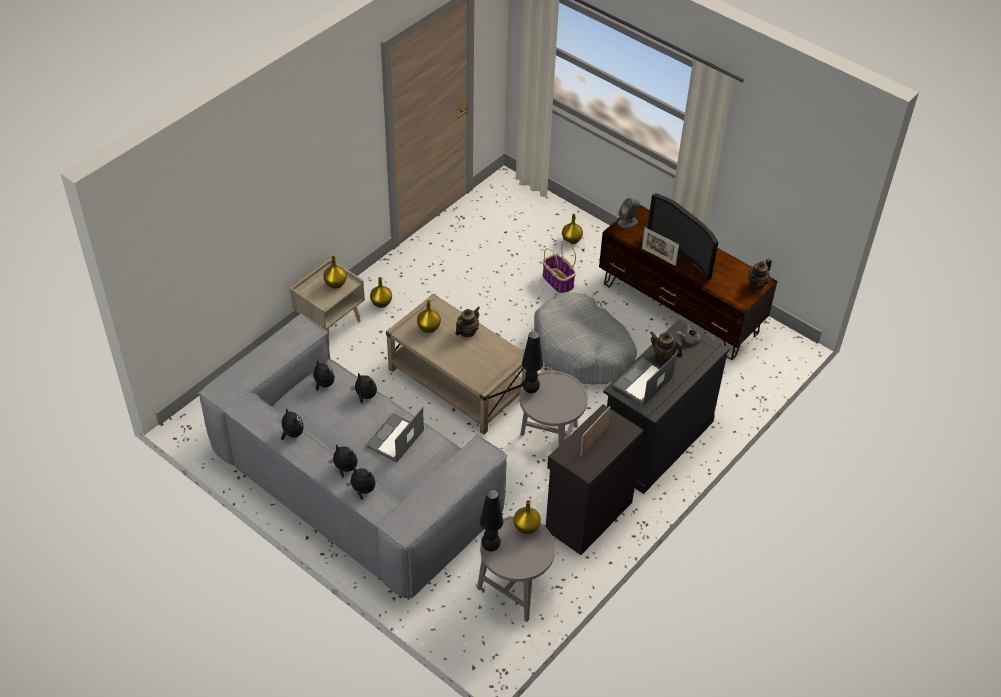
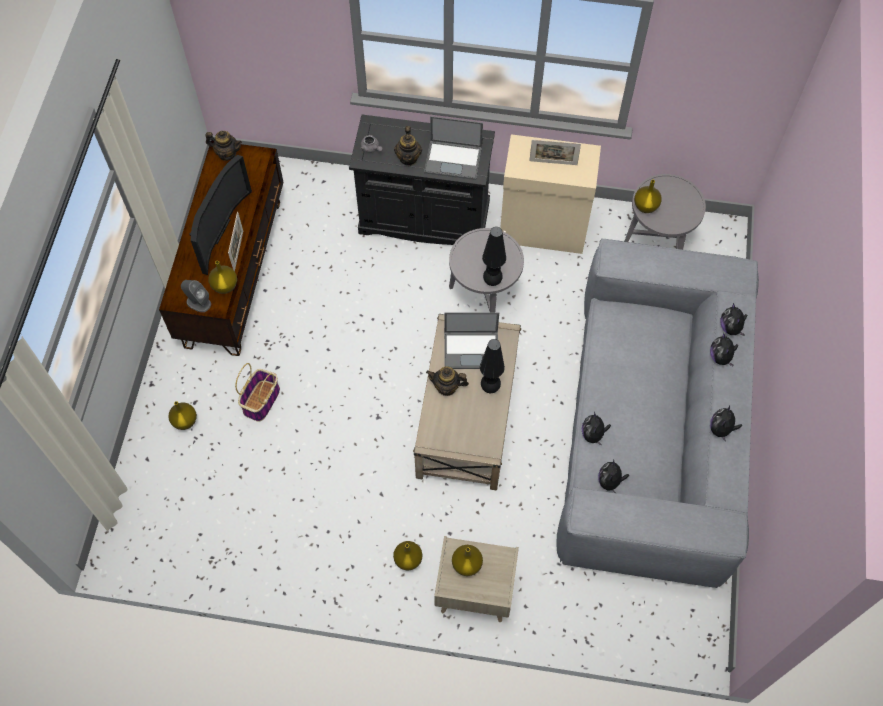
camera: 120 degrees left, 15 degrees up
laptop [365,407,424,463] -> laptop moved to [444,312,499,369]
yellow vase [417,300,441,333] -> yellow vase moved to [208,261,237,294]
black table lamp [480,489,503,551] -> black table lamp moved to [480,339,505,393]
grey dog bed [534,292,637,384] -> none
black cabinet [546,404,644,555] -> beige cabinet [500,134,601,254]

